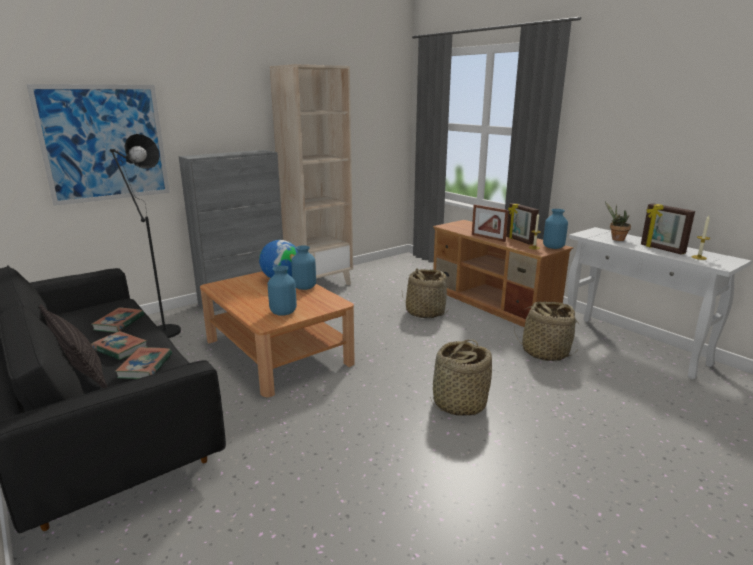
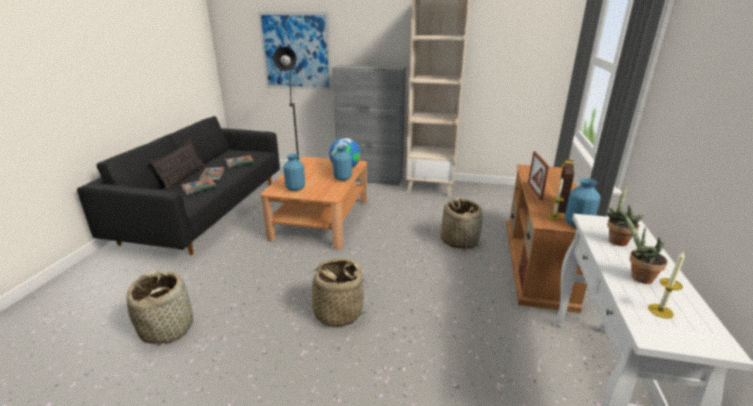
camera: 50 degrees right, 5 degrees up
basket [514,302,579,361] -> basket moved to [127,271,193,346]
picture frame [641,203,695,255] -> potted plant [625,214,667,284]

